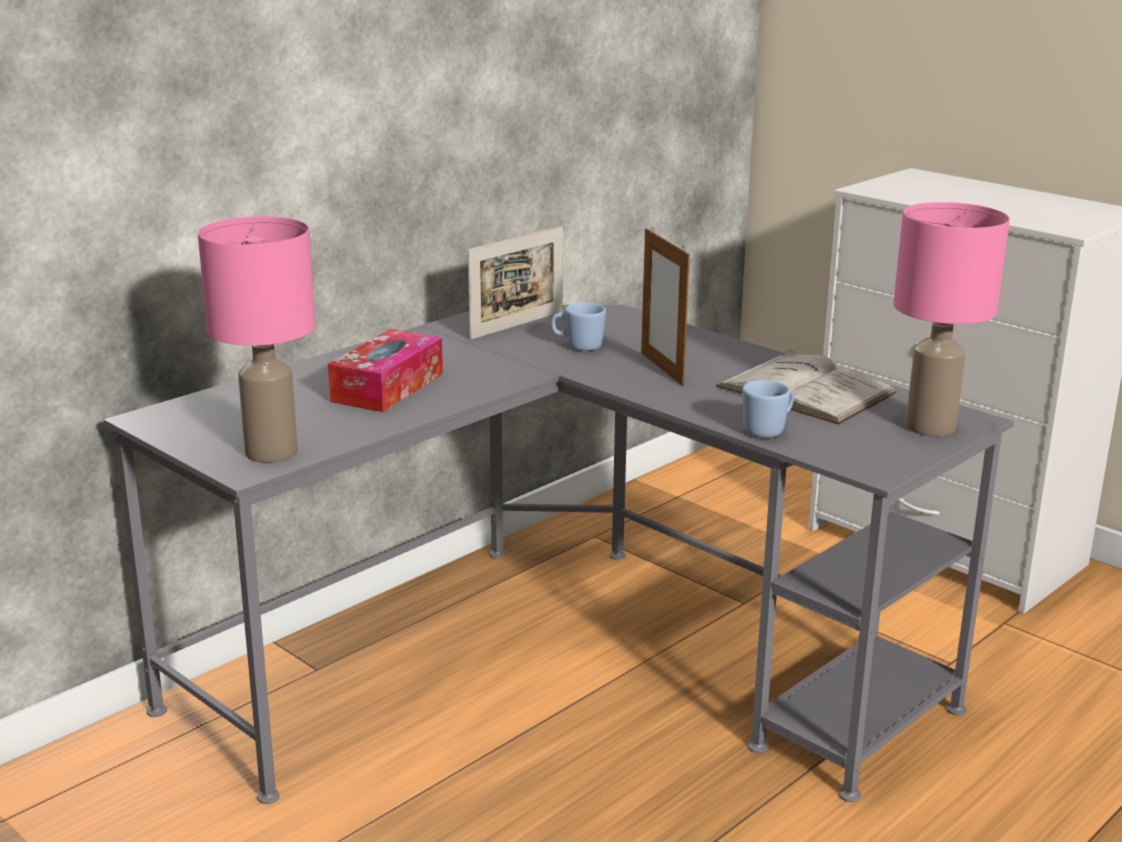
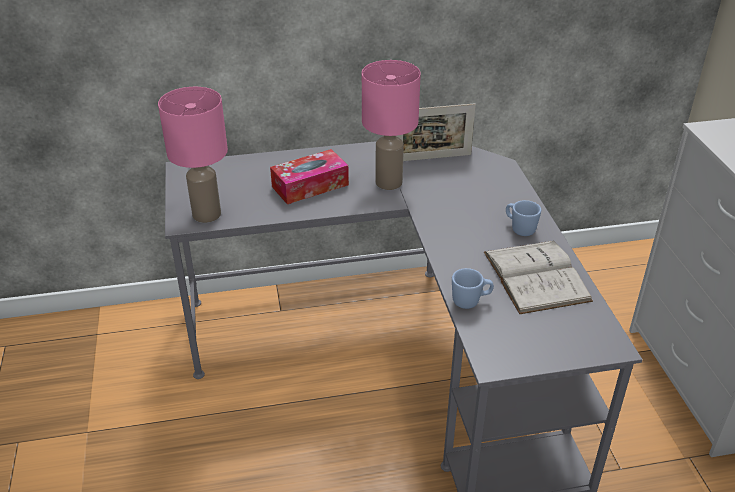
camera: 35 degrees right, 15 degrees up
blue mug [551,302,606,351] -> blue mug moved to [506,200,541,236]
picture frame [641,227,690,386] -> none
pink table lamp [893,202,1010,436] -> pink table lamp moved to [362,60,421,190]

